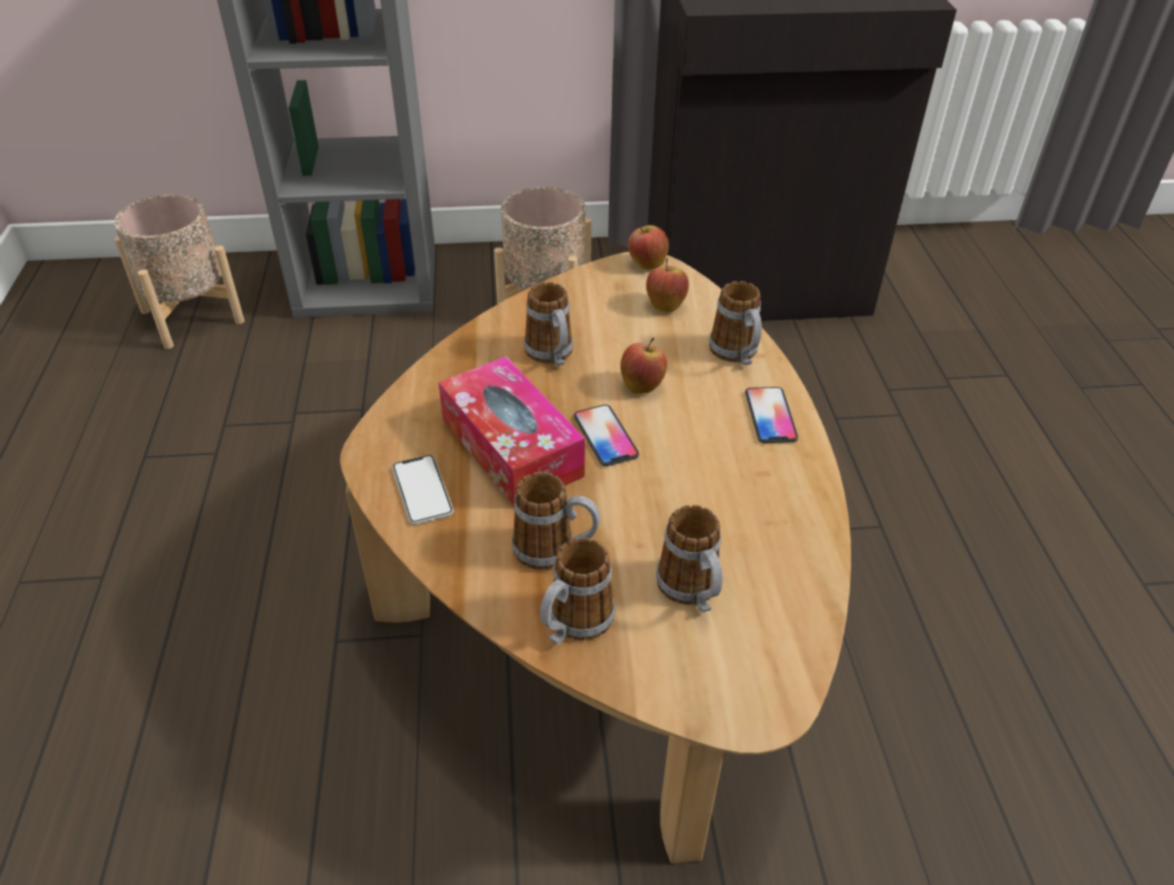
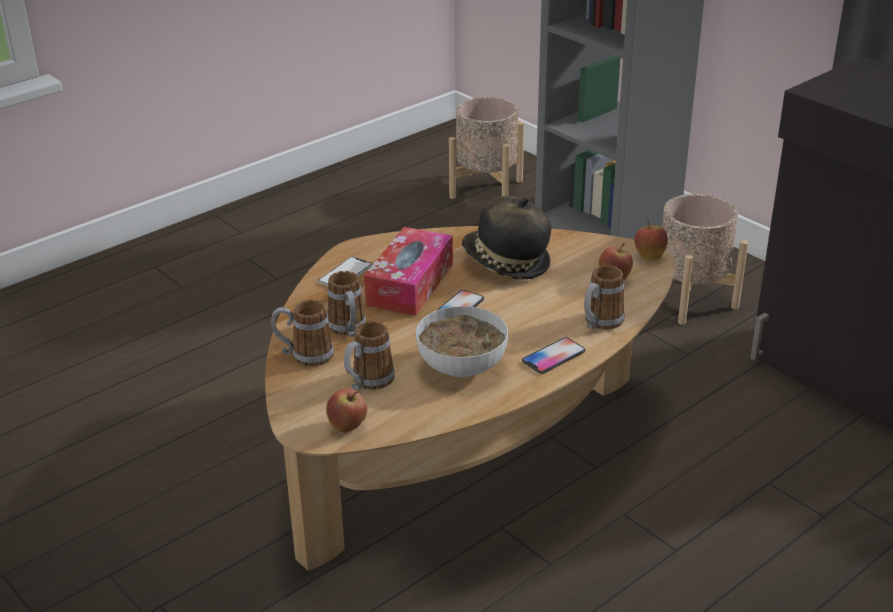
camera: 55 degrees right, 10 degrees down
mug [524,282,573,366] -> hat [462,196,551,280]
apple [620,338,667,394] -> apple moved to [326,389,367,433]
none -> bowl [416,306,508,377]

